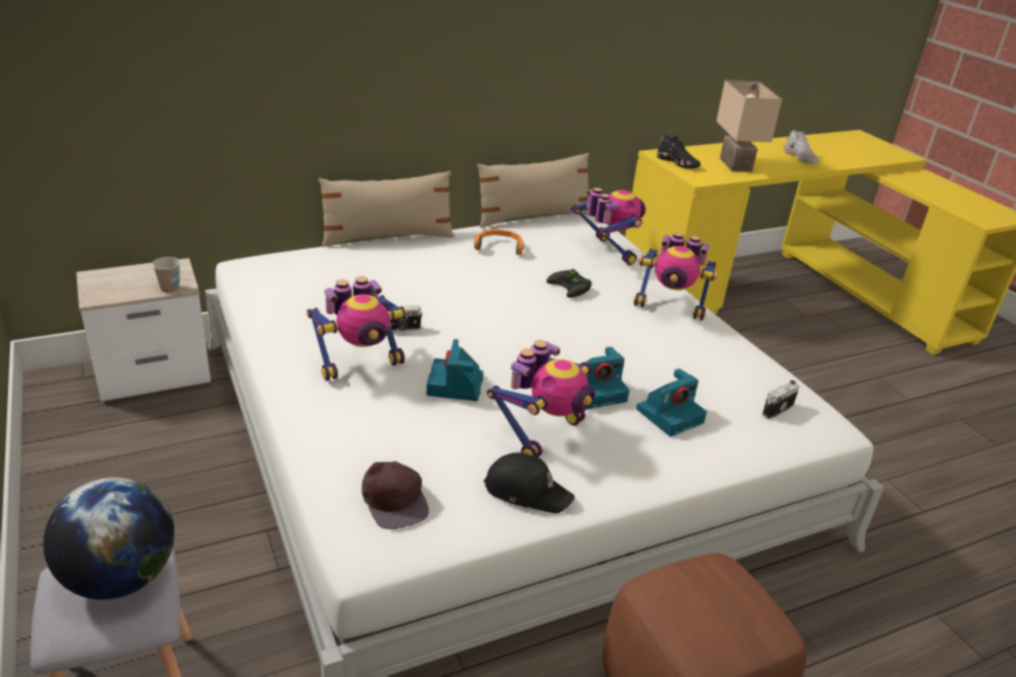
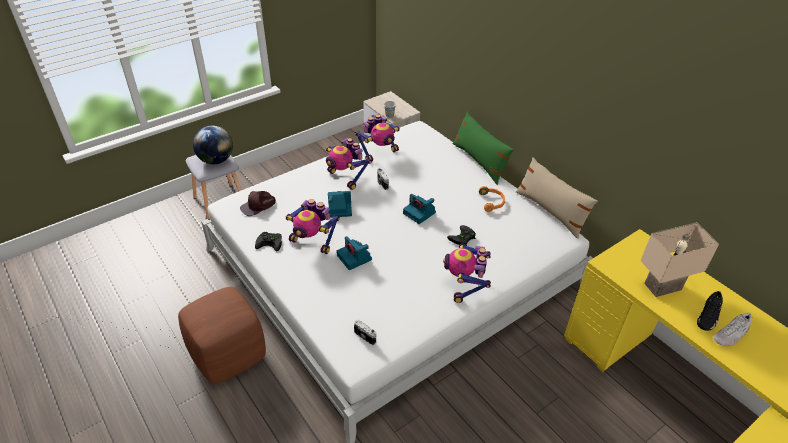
camera: 80 degrees right, 10 degrees up
beige pillow [318,171,455,247] -> green pillow [452,111,514,185]
black cap [484,453,575,513] -> black game controller [255,232,282,251]
toy robot [571,188,646,265] -> toy robot moved to [355,114,400,161]
camera [636,369,707,437] -> camera moved to [403,194,436,224]
black shoe [657,135,700,169] -> black shoe moved to [697,291,723,331]

